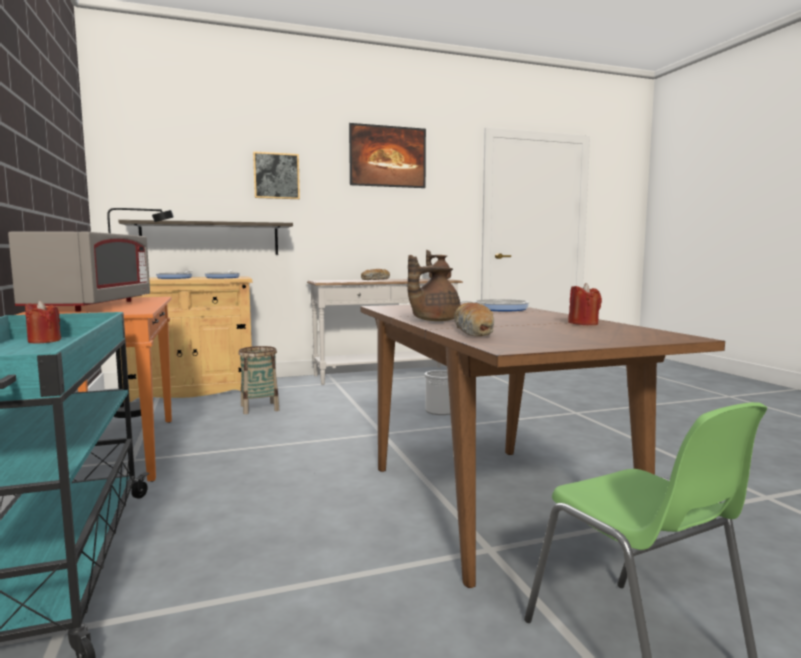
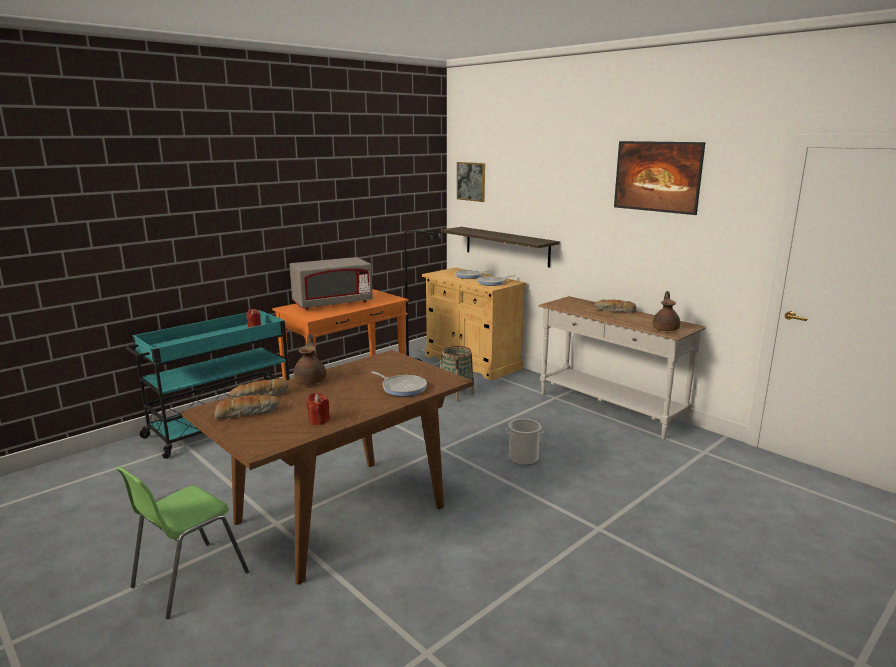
camera: 65 degrees right, 10 degrees up
picture [253,151,300,199] -> picture moved to [457,162,485,202]
brown teapot [407,255,460,321] -> brown teapot turned 60 degrees clockwise [294,334,326,385]
none -> bread [215,395,279,420]

